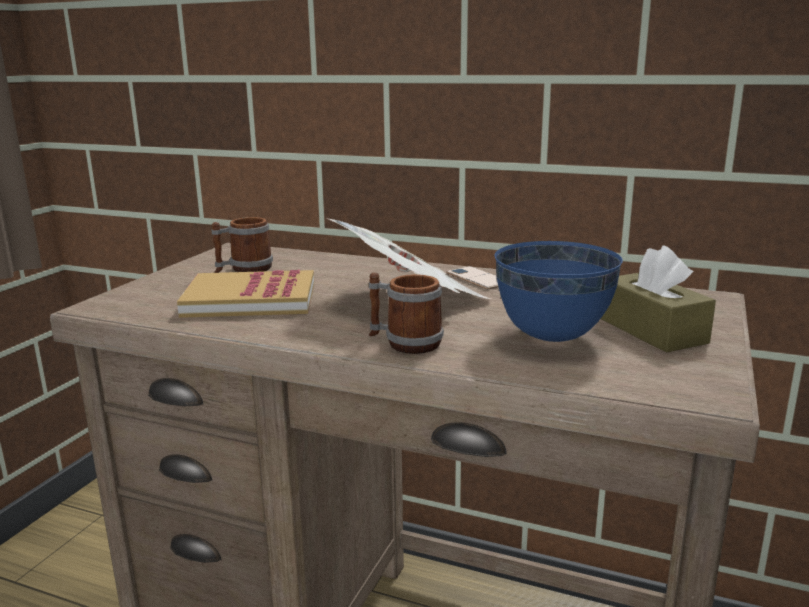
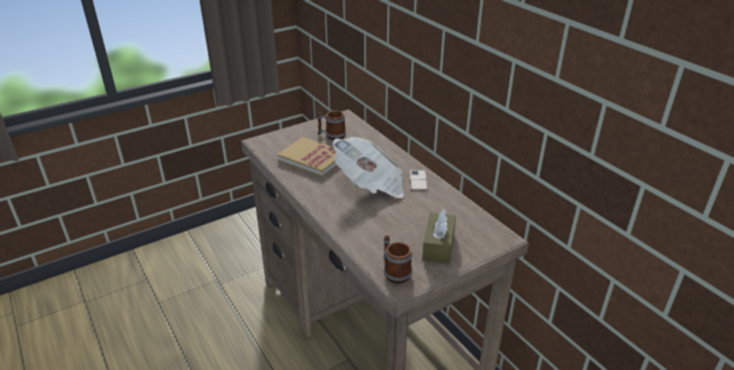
camera: 35 degrees right, 15 degrees up
mug [369,272,444,354] -> mug moved to [383,235,412,283]
blue bowl [494,241,623,342] -> none

